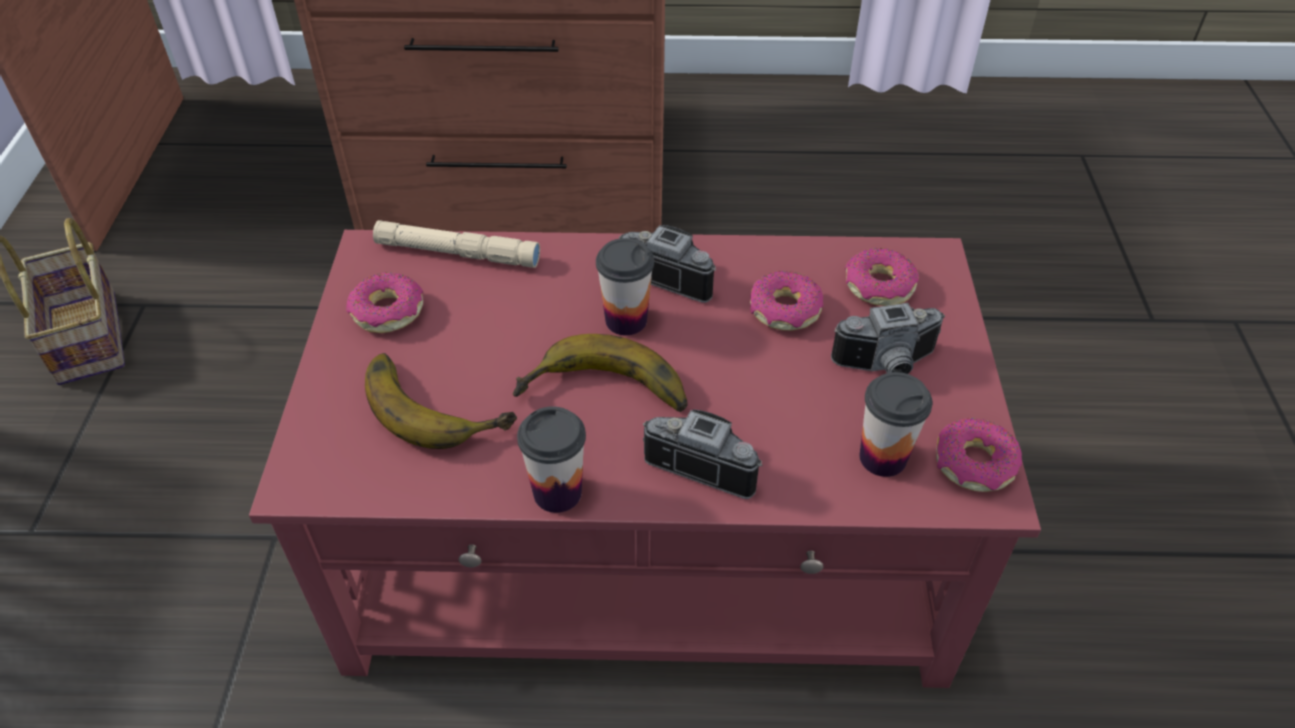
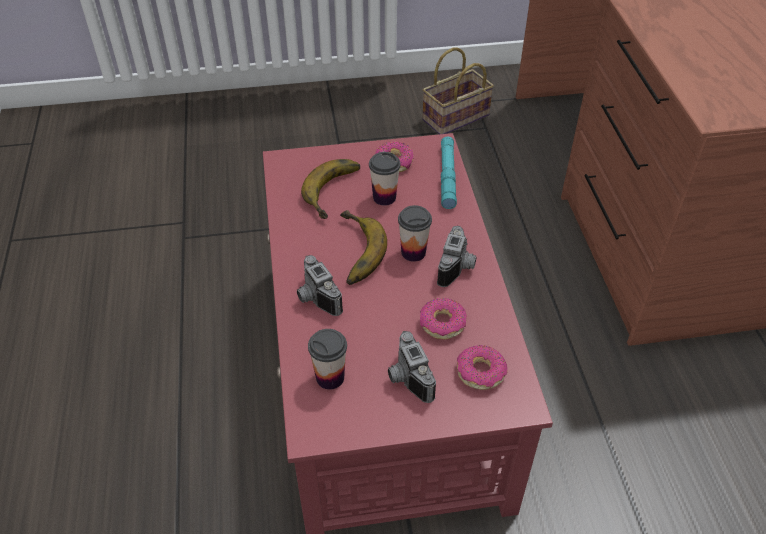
camera: 80 degrees right, 0 degrees up
beige flashlight [373,220,540,268] -> turquoise flashlight [441,137,457,209]
cup [517,406,586,513] -> cup moved to [369,152,400,206]
camera [643,409,762,499] -> camera turned 135 degrees clockwise [297,255,343,316]
donut [936,418,1022,492] -> none

